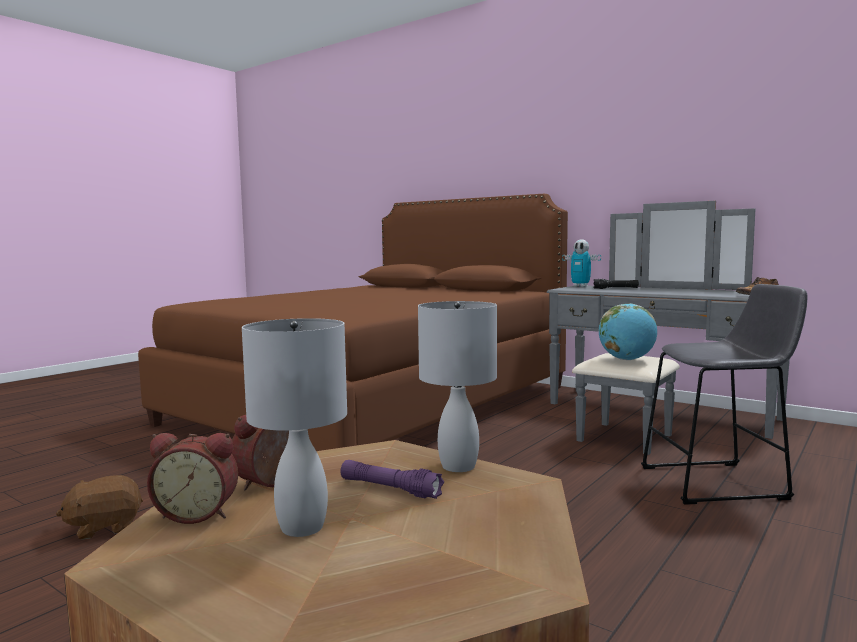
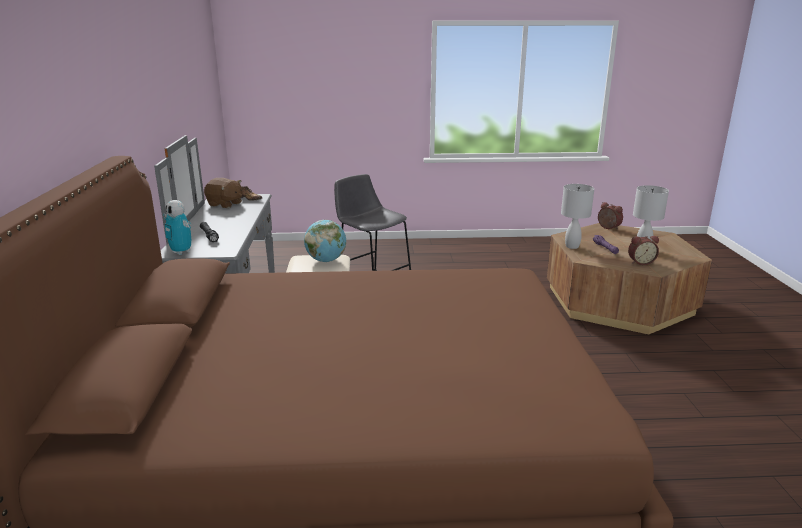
camera: 130 degrees left, 15 degrees up
brown plush toy [56,475,143,540] -> brown plush toy moved to [204,178,243,208]
alarm clock [147,433,238,524] -> alarm clock moved to [598,202,623,230]
toy robot [562,239,601,287] -> toy robot turned 135 degrees clockwise [163,200,191,255]

